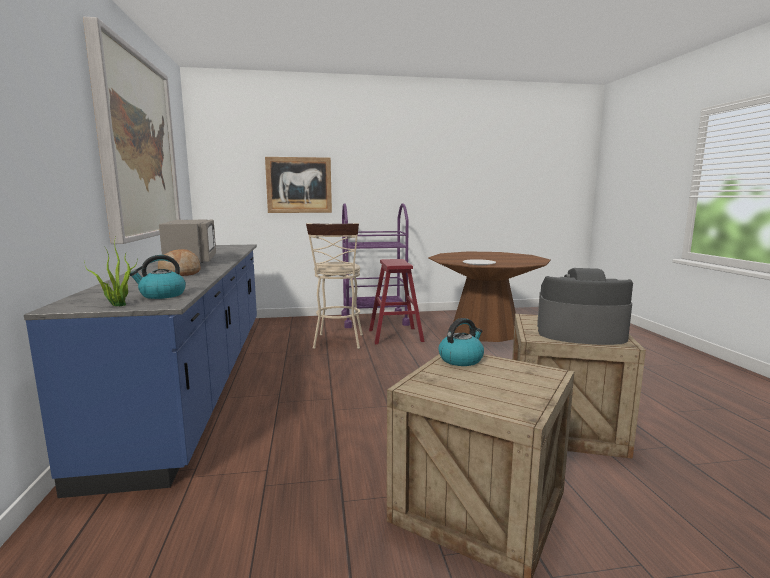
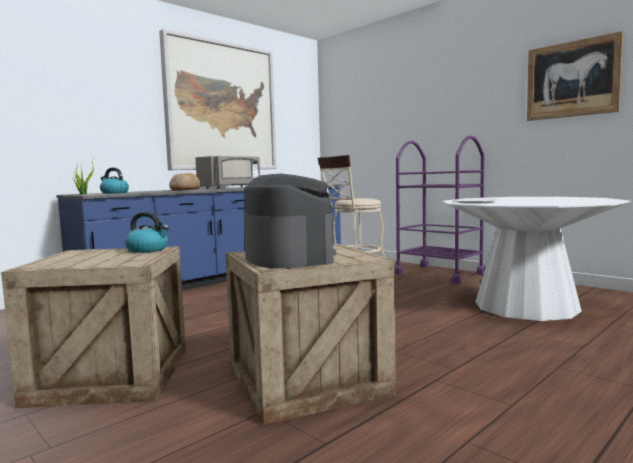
camera: 55 degrees right, 5 degrees down
picture [265,157,332,213] -> picture moved to [527,31,623,121]
red stool [369,259,425,344] -> none
brown dining table [428,251,551,342] -> white dining table [442,197,630,321]

